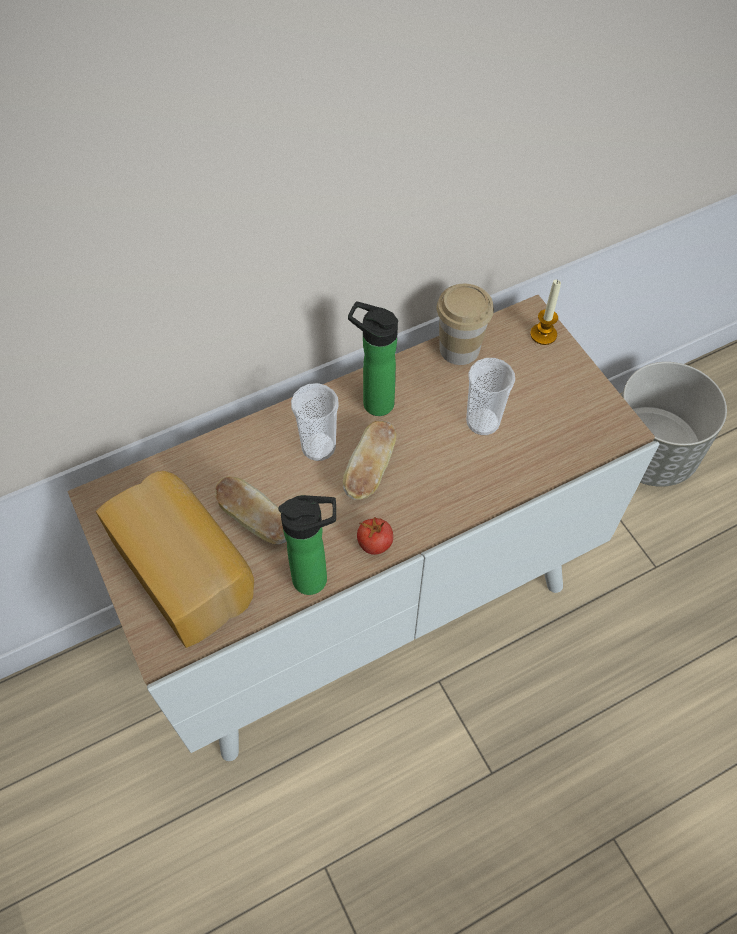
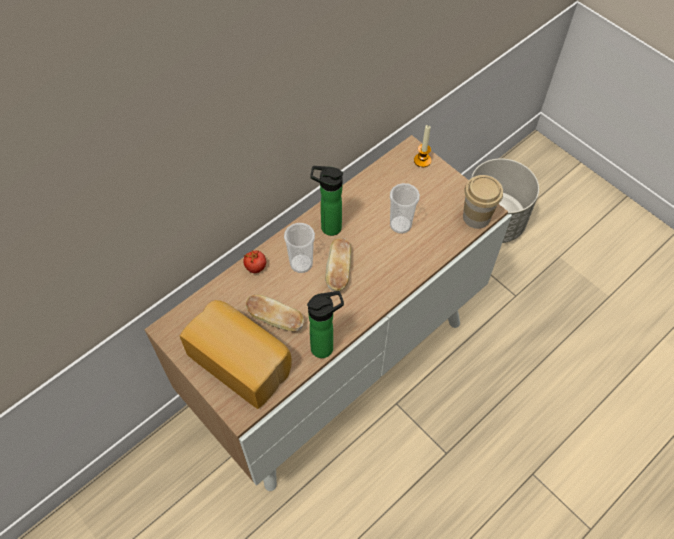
camera: 15 degrees left, 0 degrees up
tomato [357,517,393,555] -> tomato moved to [243,250,266,273]
cup [437,284,494,365] -> cup moved to [463,175,503,229]

